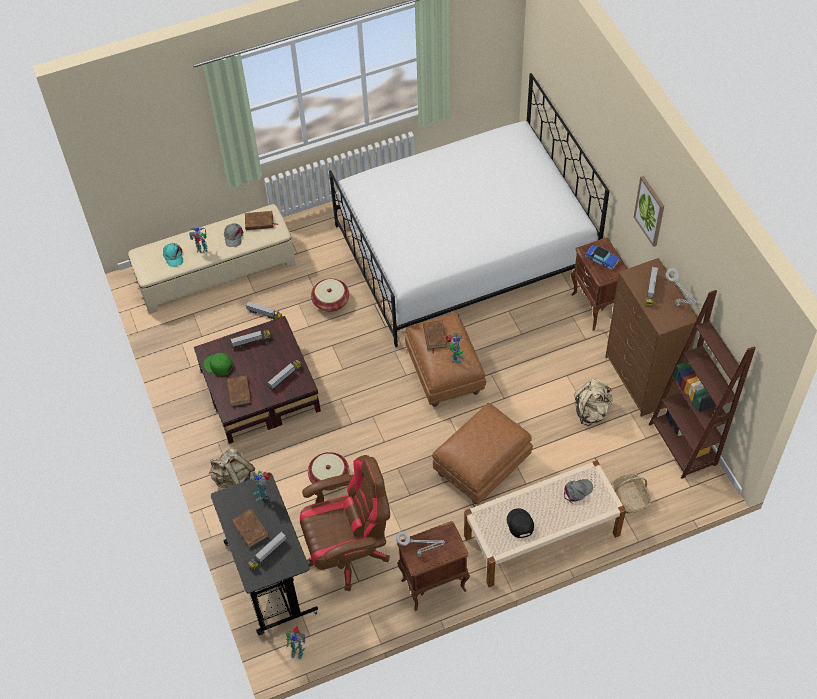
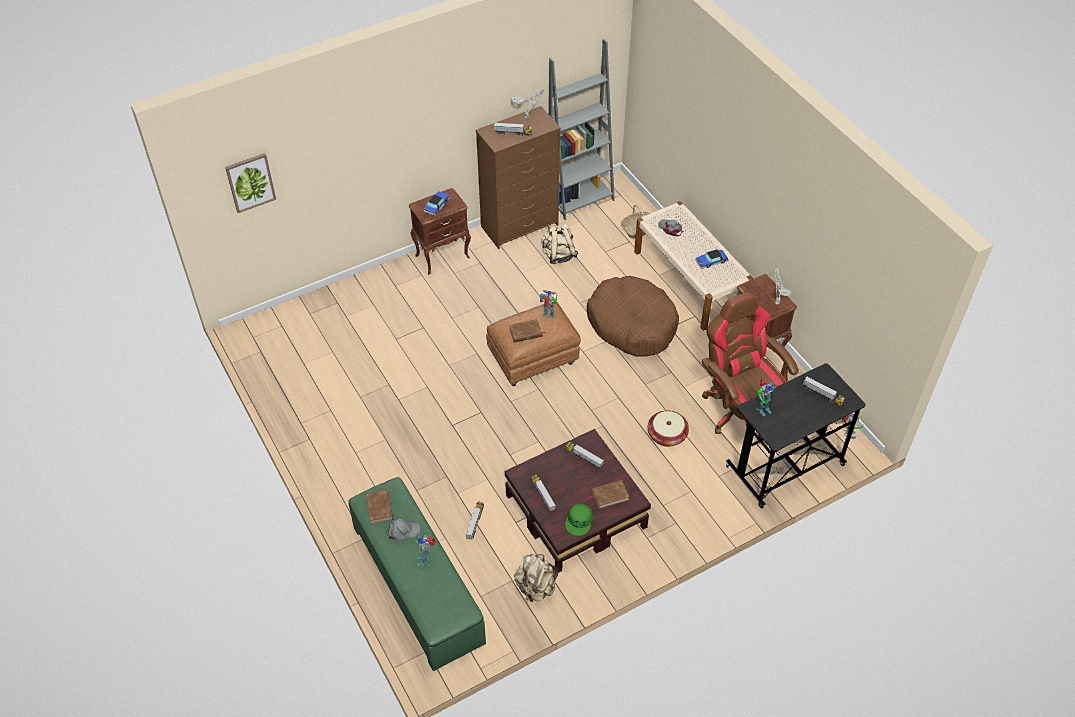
camera: 100 degrees left, 5 degrees down
beige bench [128,204,296,314] -> green bench [348,477,486,671]
turquoise cap [163,243,183,267] -> none
beige backpack [209,448,255,488] -> beige backpack moved to [514,554,558,602]
brown book [232,509,269,548] -> none
basket [311,279,349,312] -> none
white bed [329,73,610,347] -> none
brown ottoman [432,403,533,504] -> brown dog bed [587,276,679,357]
black cap [507,508,534,538] -> toy car [695,249,728,269]
picture [634,176,664,247] -> picture moved to [225,153,276,213]
brown bookcase [649,290,756,479] -> grey bookcase [549,39,615,220]

